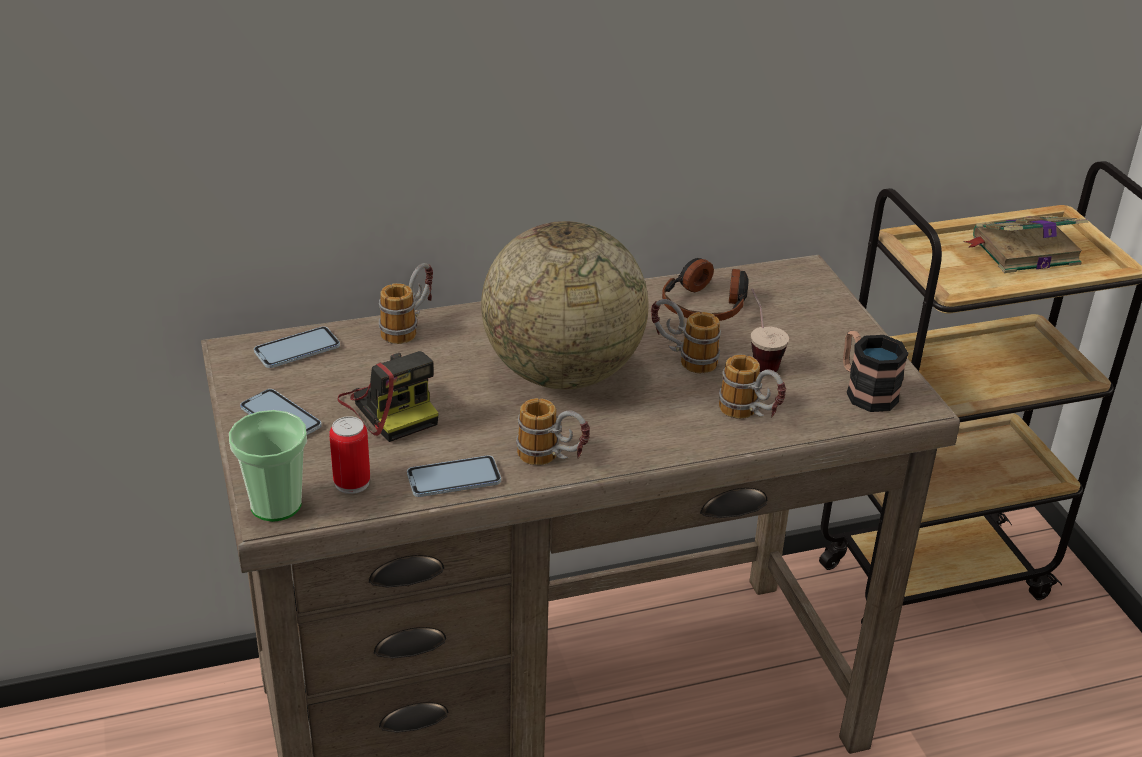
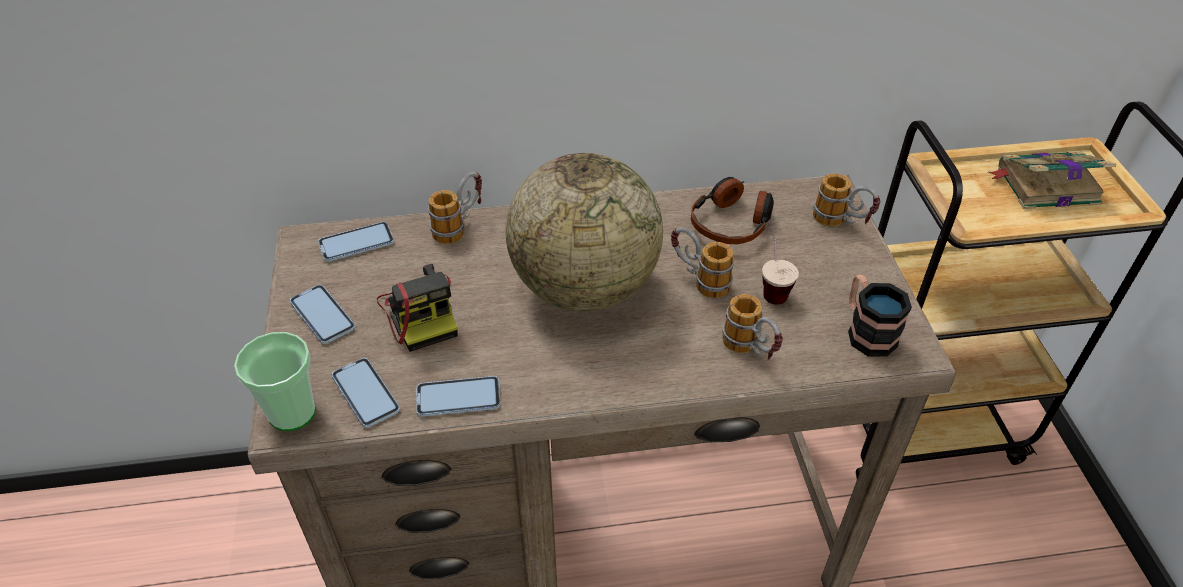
camera: 10 degrees right, 10 degrees up
can [329,416,370,494] -> phone [332,358,400,428]
mug [516,398,590,465] -> mug moved to [813,173,880,226]

